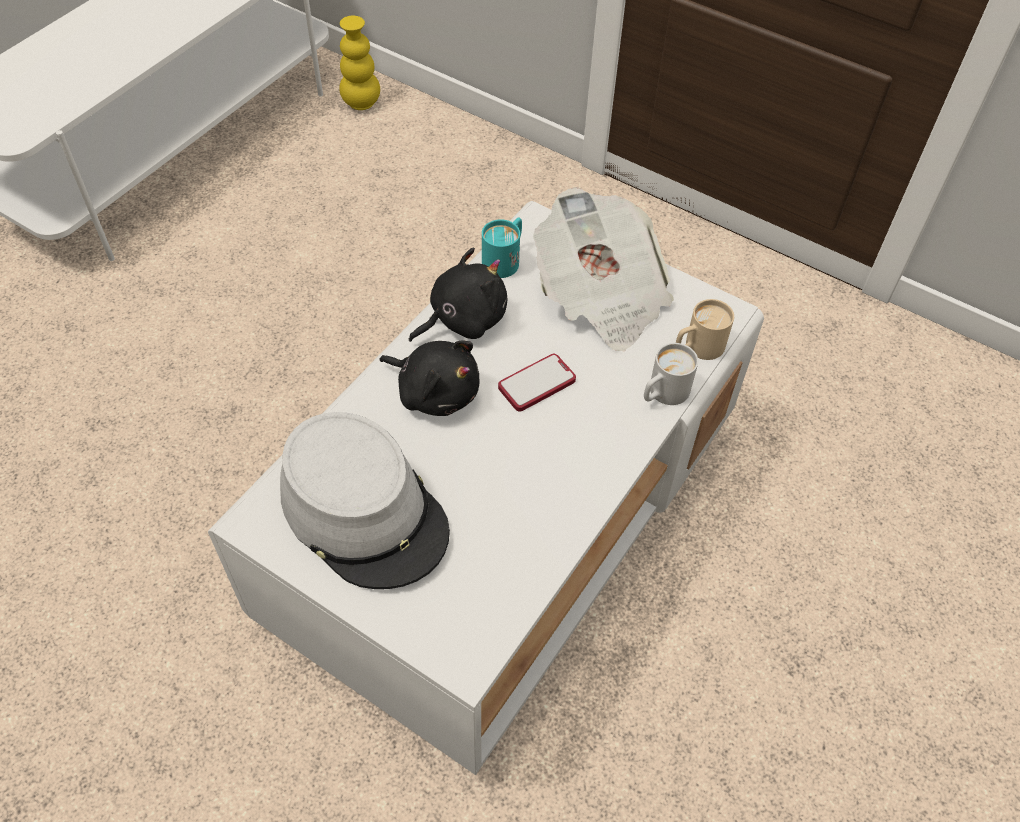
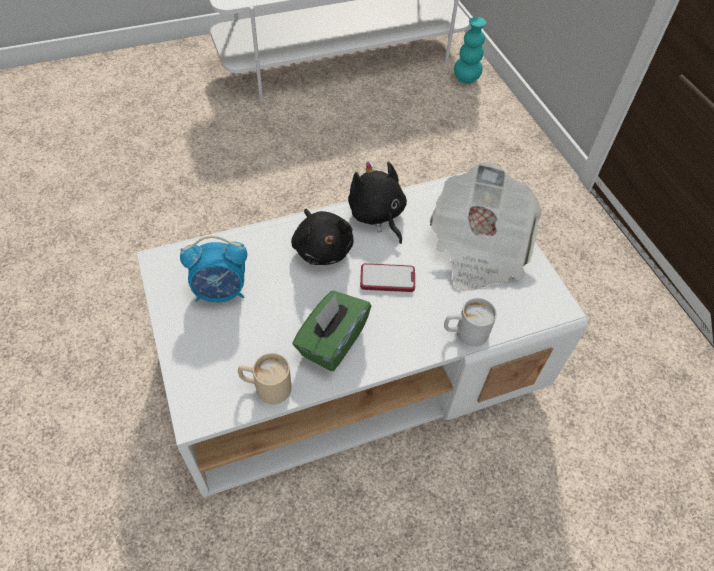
camera: 35 degrees right, 0 degrees up
grey hat [280,412,450,589] -> alarm clock [180,236,247,303]
yellow vase [339,16,380,110] -> turquoise vase [454,17,487,84]
black plush toy [409,248,507,342] -> black plush toy turned 120 degrees counterclockwise [348,161,407,244]
turquoise mug [482,218,522,278] -> none
beige mug [676,299,734,360] -> beige mug moved to [238,353,292,404]
none -> green tissue box [292,290,371,371]

